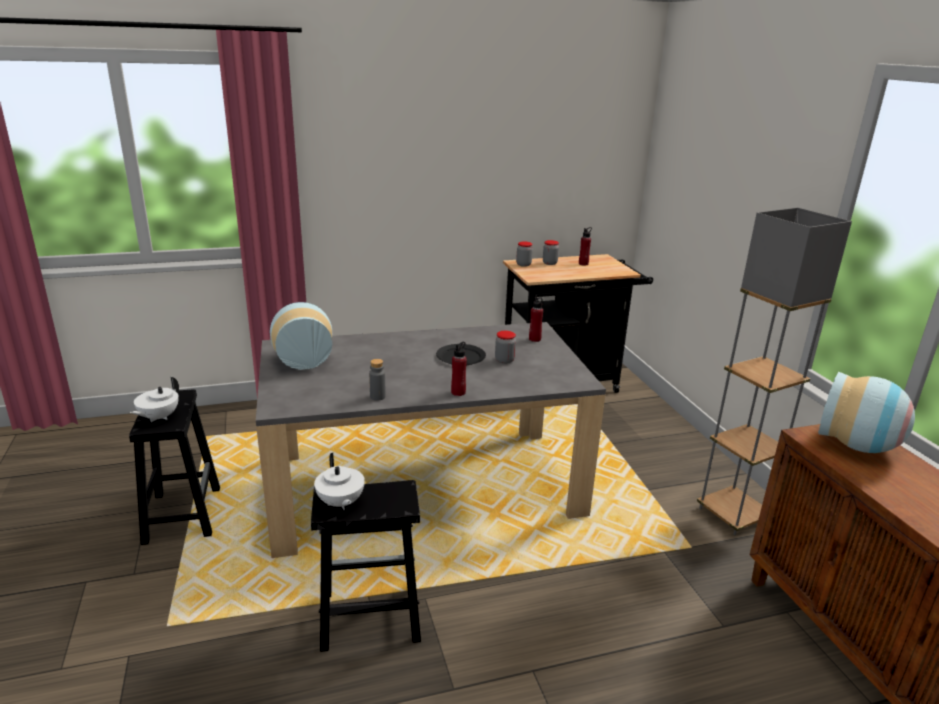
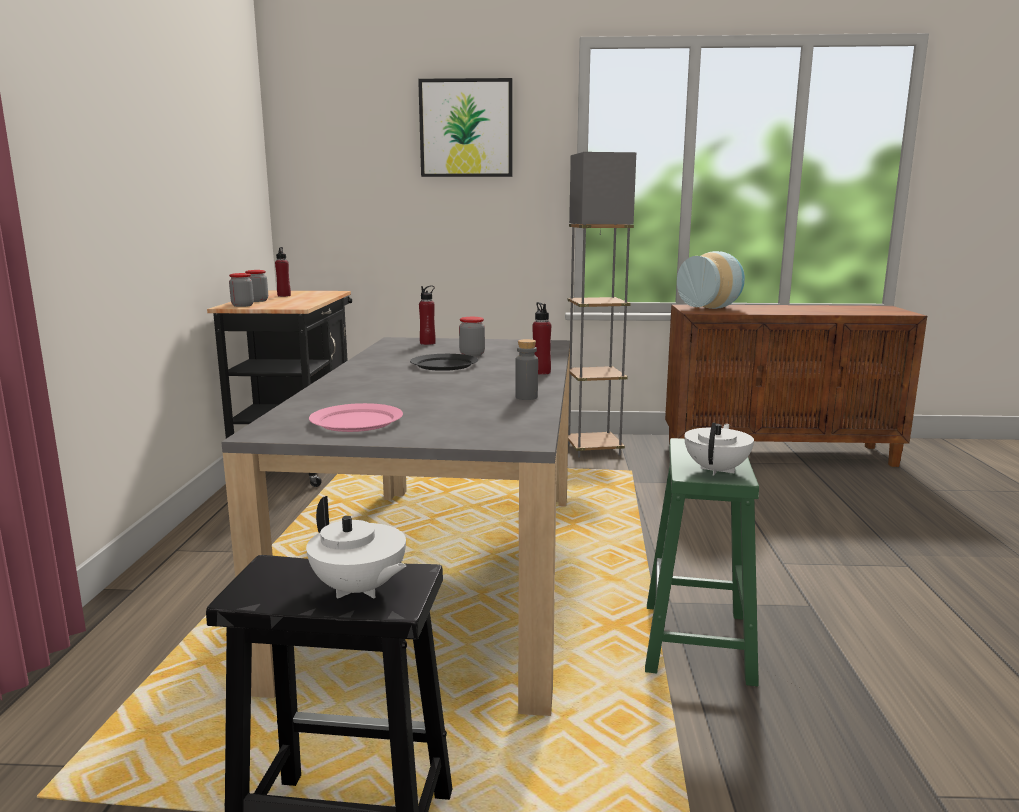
camera: 70 degrees left, 10 degrees down
vase [270,302,332,370] -> pink plate [309,403,403,432]
black stool [311,480,421,652] -> green stool [645,438,759,686]
white teapot [314,453,365,510] -> white teapot turned 60 degrees counterclockwise [684,423,754,475]
none -> picture [418,78,513,177]

